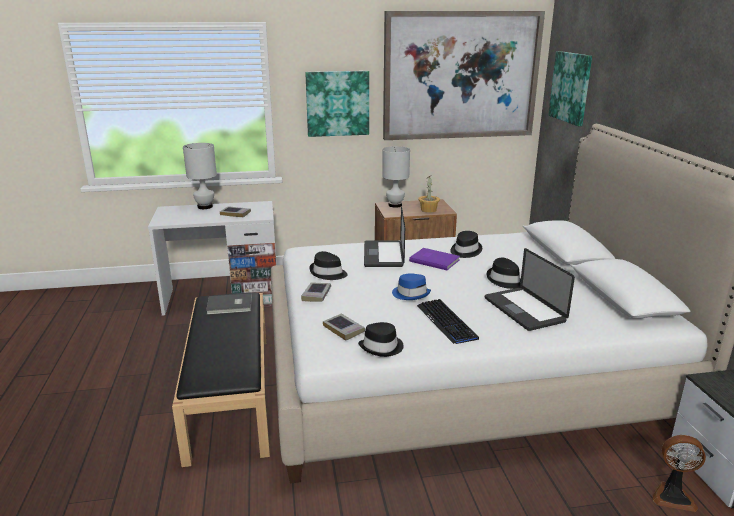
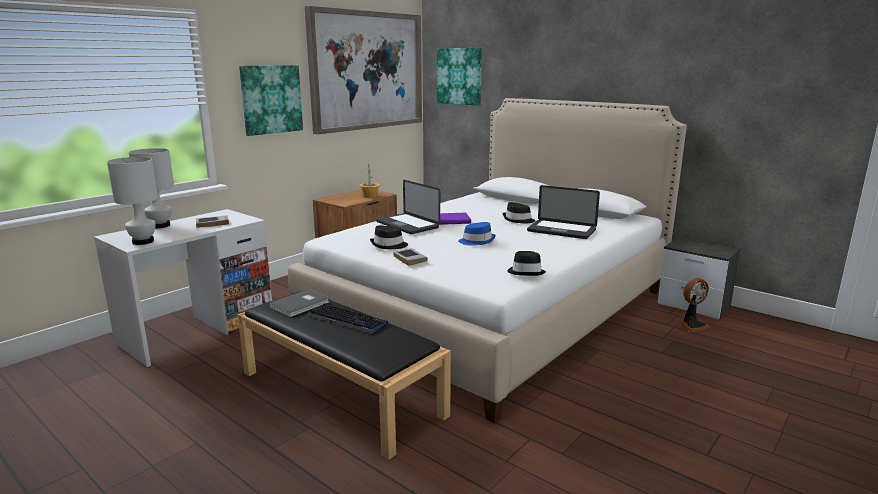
camera: 40 degrees left, 5 degrees down
book [323,314,365,341] -> none
white table lamp [382,146,410,208] -> white table lamp moved to [107,157,158,245]
keyboard [417,299,479,344] -> keyboard moved to [307,303,388,333]
black hat [450,231,482,258] -> none

